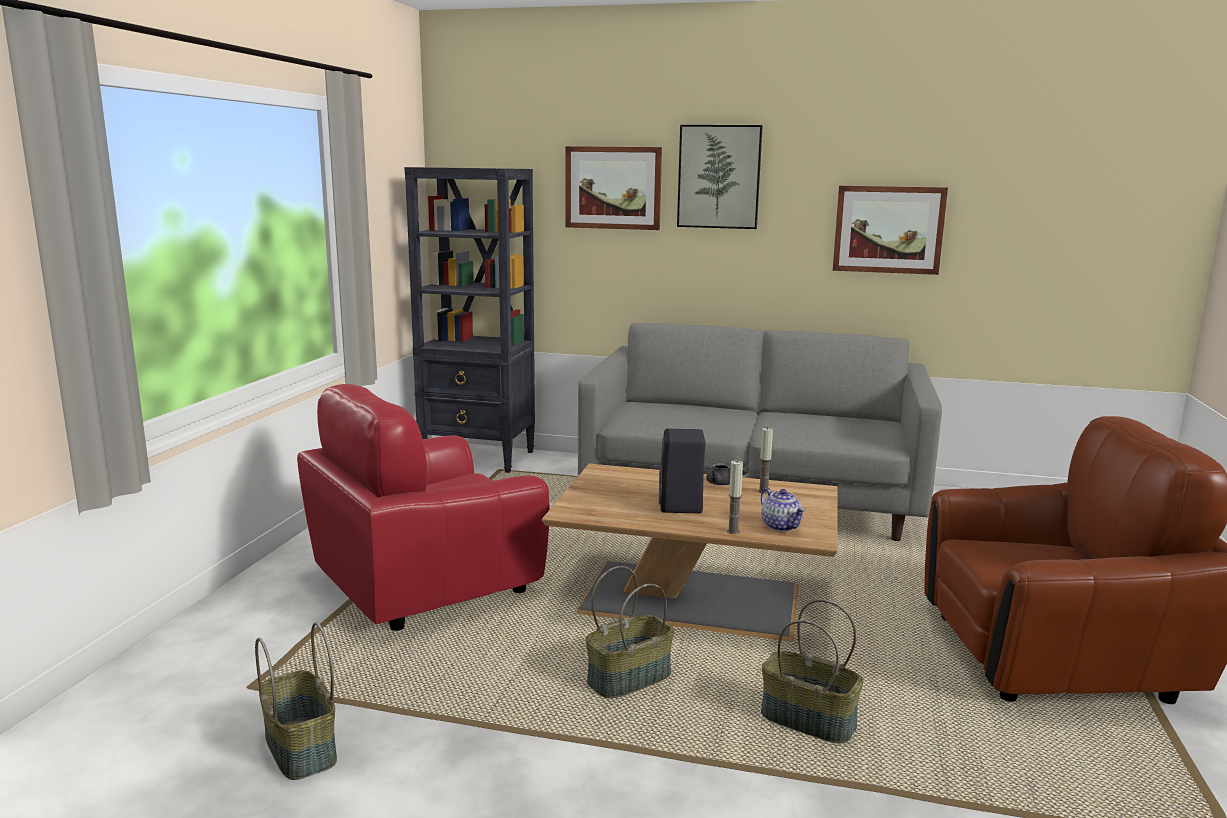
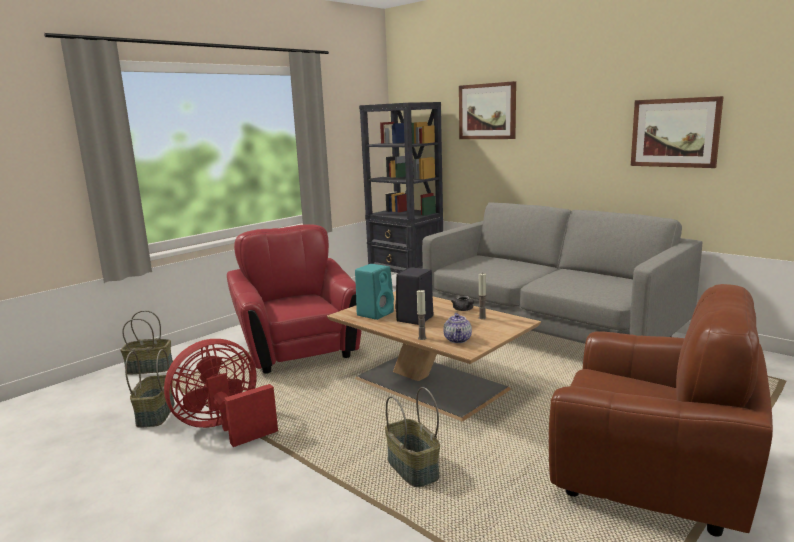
camera: 30 degrees right, 0 degrees up
red armchair [297,384,550,631] -> red armchair turned 75 degrees clockwise [227,224,362,374]
basket [585,566,675,698] -> basket moved to [120,310,173,374]
picture [677,125,763,229] -> none
none -> red fan [164,339,278,447]
none -> turquoise speaker [355,264,394,320]

